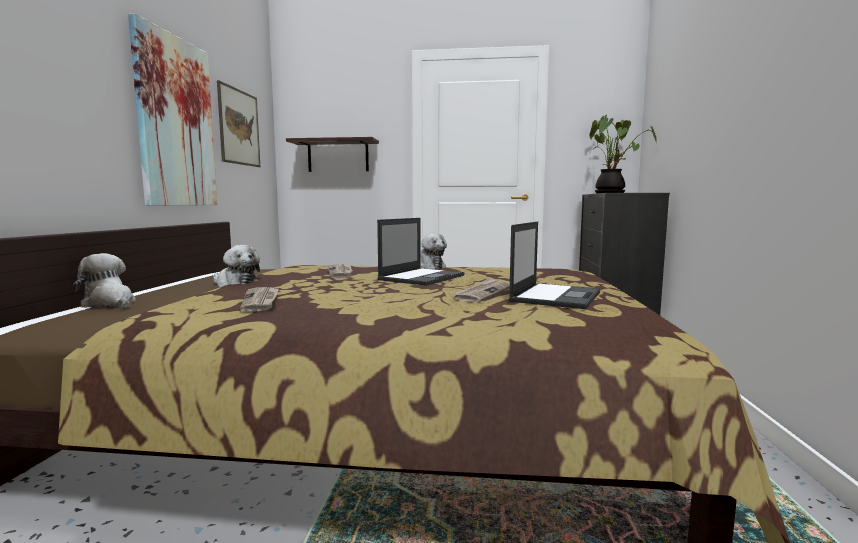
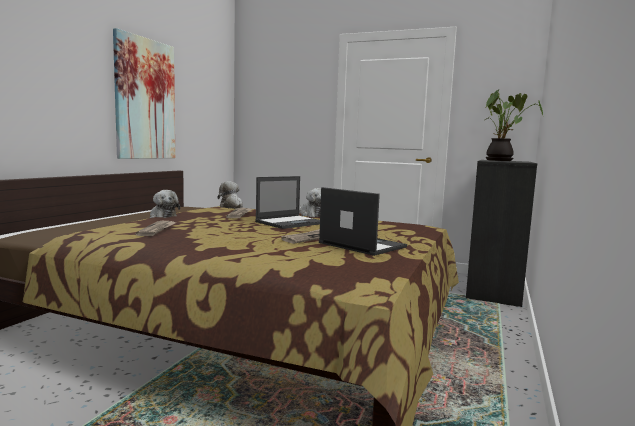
camera: 15 degrees right, 0 degrees up
plush toy [73,253,136,309] -> plush toy moved to [218,181,243,209]
picture [217,80,260,167] -> none
shelf [286,137,379,172] -> none
laptop [508,221,600,309] -> laptop turned 90 degrees counterclockwise [319,187,407,256]

